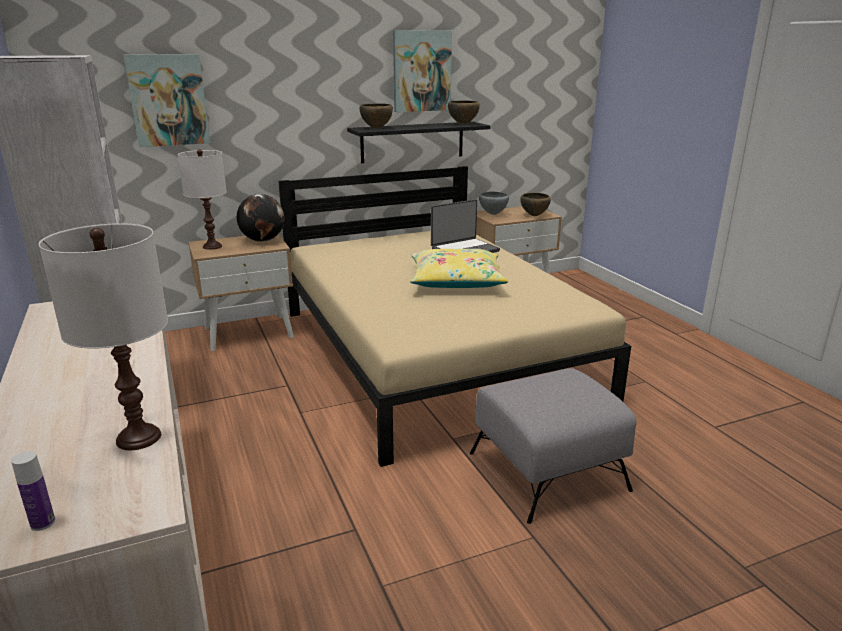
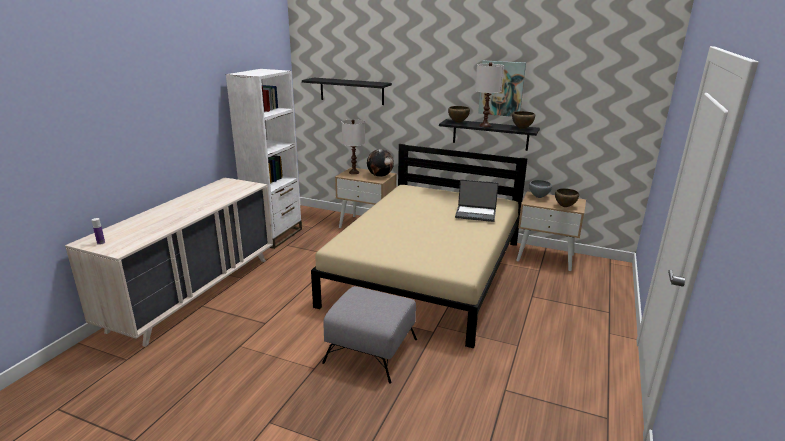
camera: 45 degrees right, 0 degrees up
white table lamp [39,223,168,450] -> white table lamp moved to [475,62,504,127]
picture [124,54,210,147] -> black shelf [302,78,392,105]
yellow pillow [410,249,508,288] -> none

